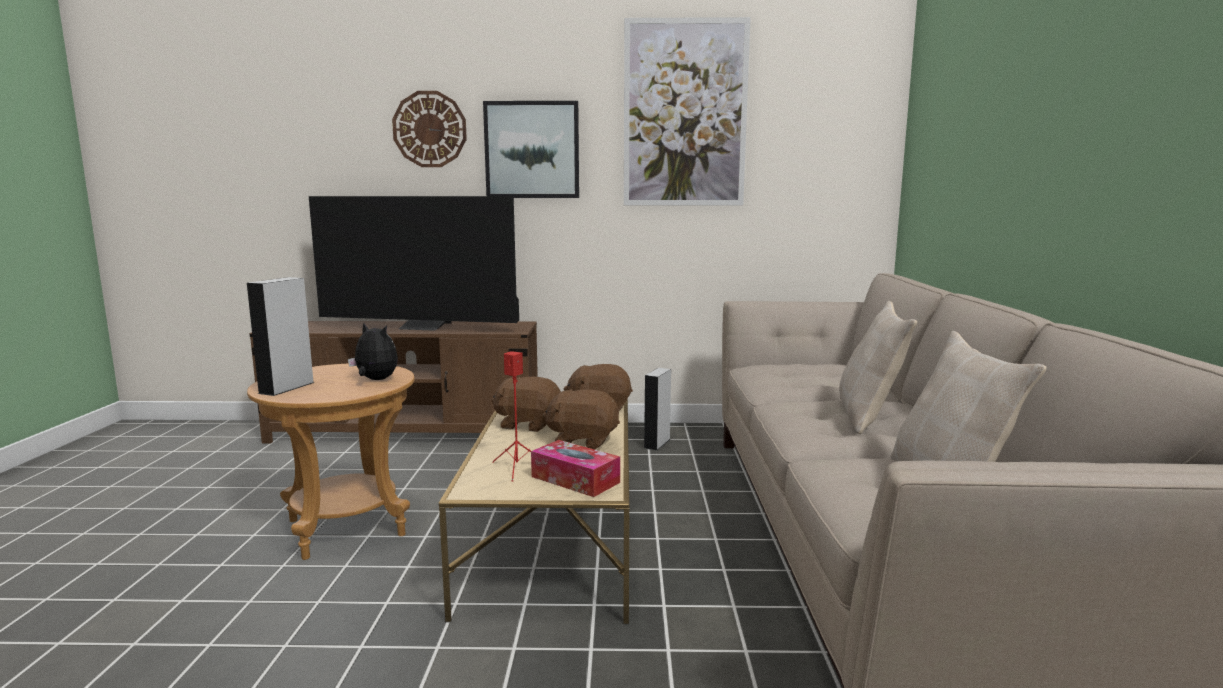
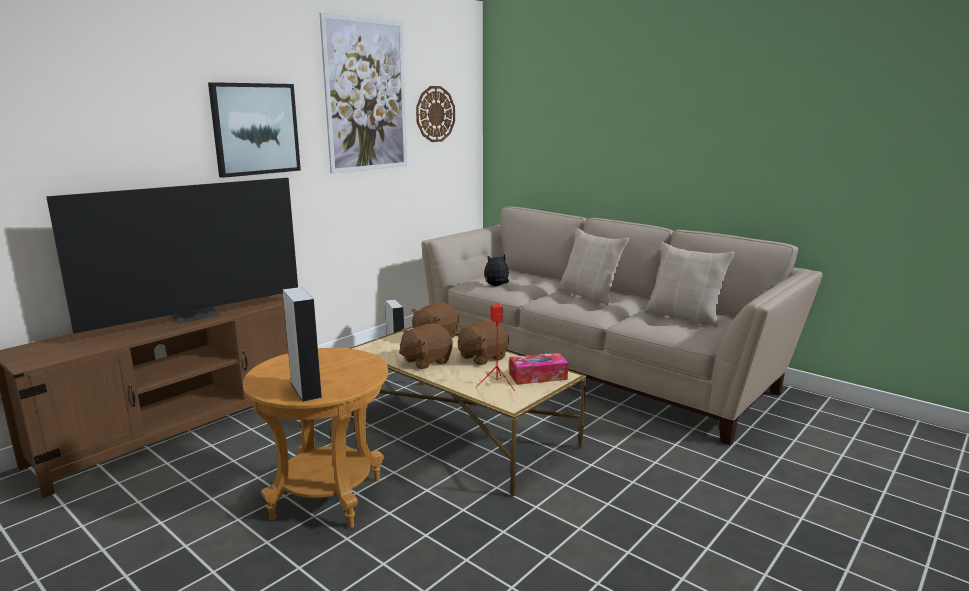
camera: 50 degrees left, 5 degrees up
plush toy [348,323,398,380] -> plush toy moved to [484,254,509,286]
wall clock [392,91,467,167] -> wall clock moved to [416,86,455,142]

